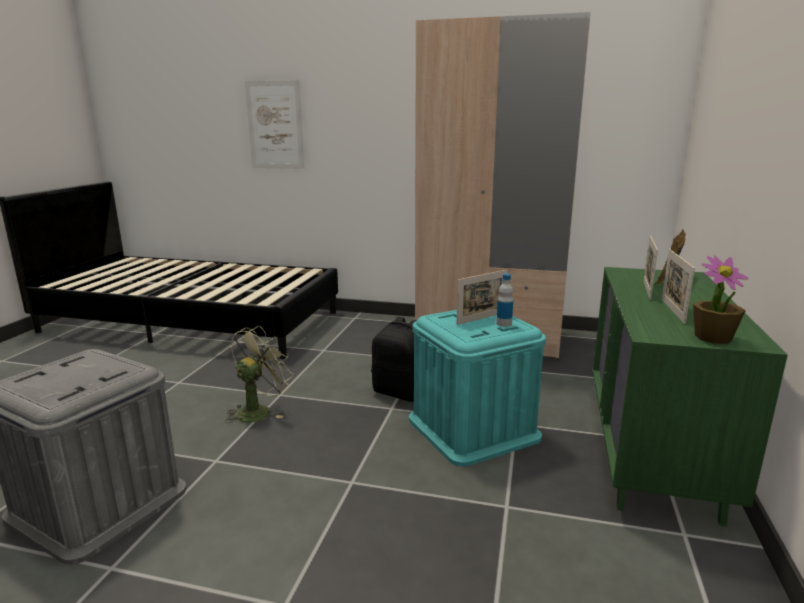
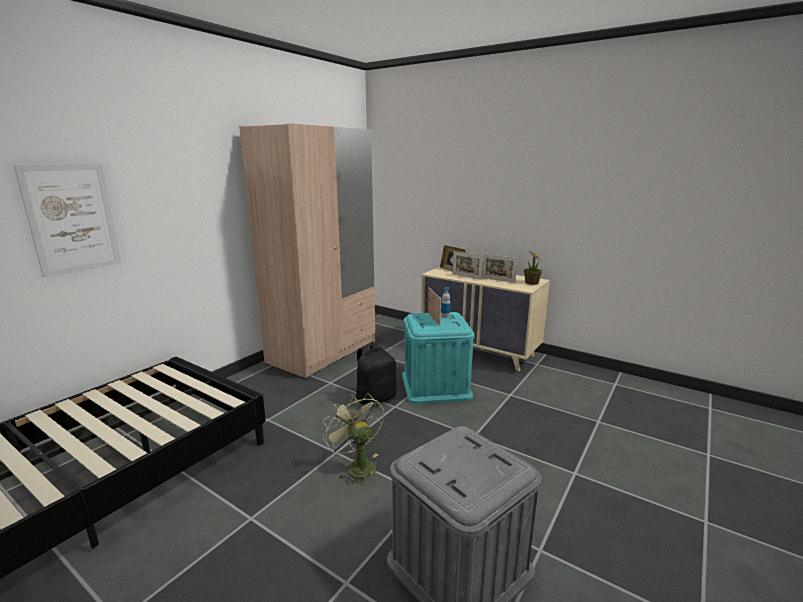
camera: 70 degrees left, 0 degrees up
green dresser [593,267,788,527] -> beige dresser [421,267,550,371]

